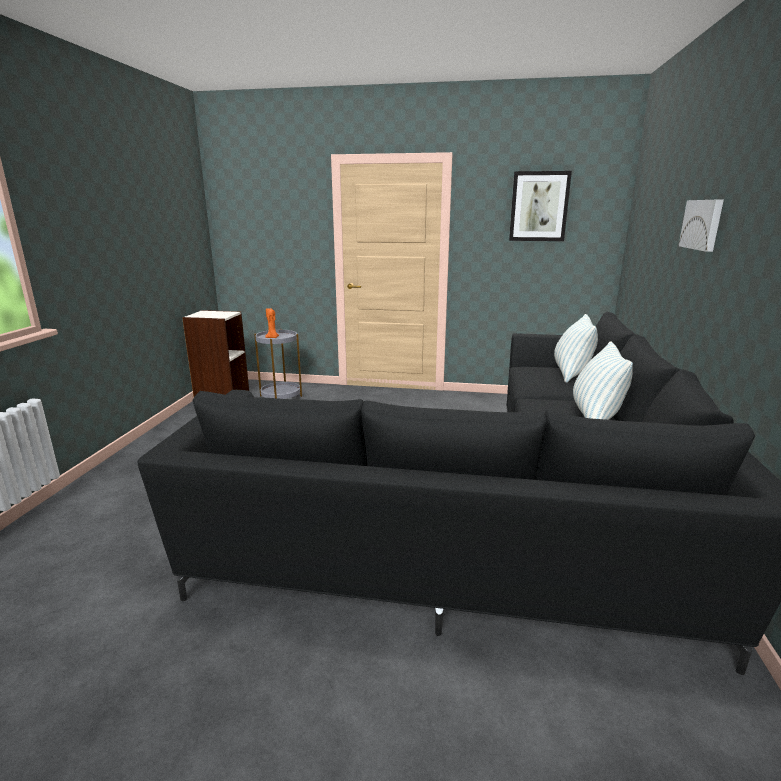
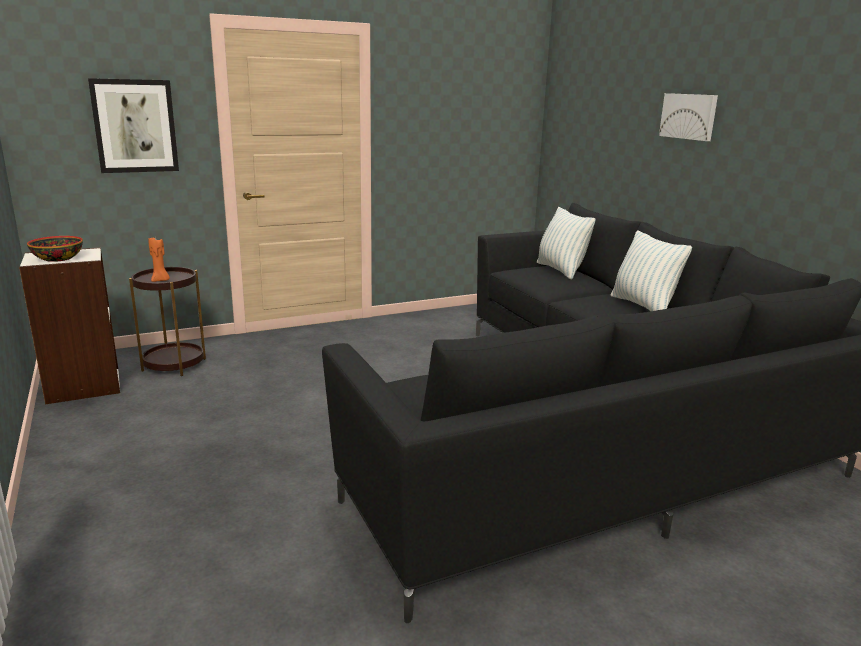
camera: 35 degrees left, 0 degrees up
grey side table [254,329,302,399] -> brown side table [129,267,206,376]
picture [509,171,572,241] -> picture moved to [88,78,179,173]
none -> bowl [27,236,83,262]

